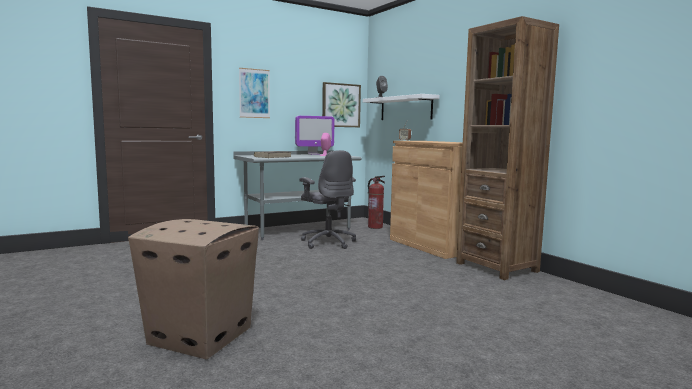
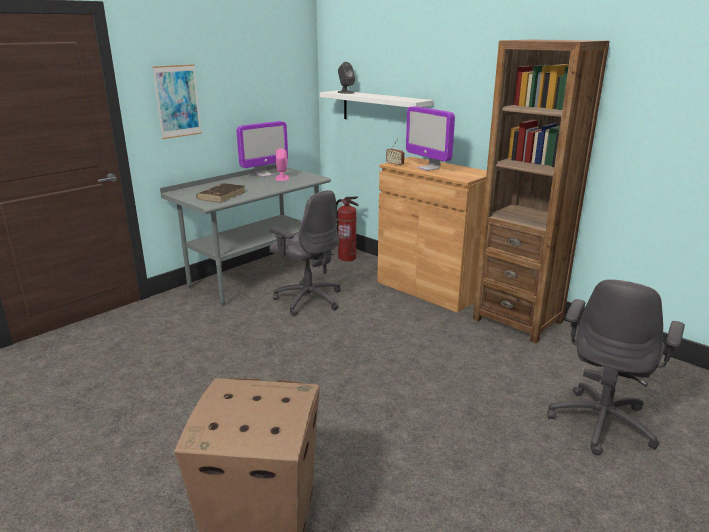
camera: 15 degrees left, 15 degrees up
picture [322,82,361,127] -> none
none -> monitor [406,106,455,171]
none -> grey office chair [548,279,685,455]

